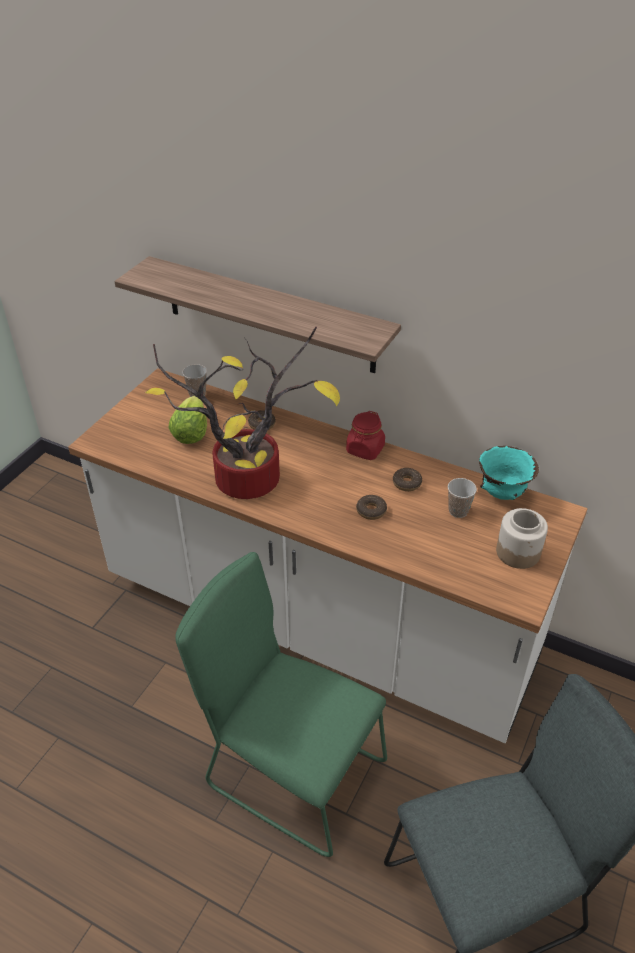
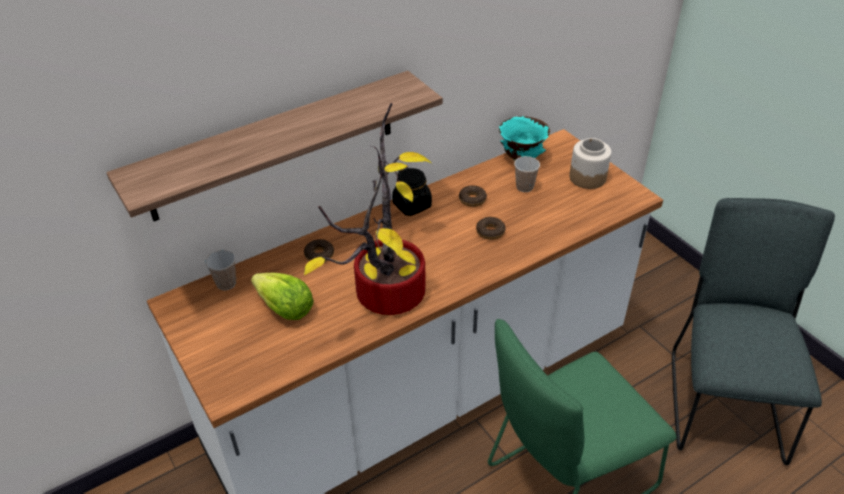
camera: 60 degrees left, 0 degrees up
red jar [346,411,385,460] -> black jar [392,167,432,216]

